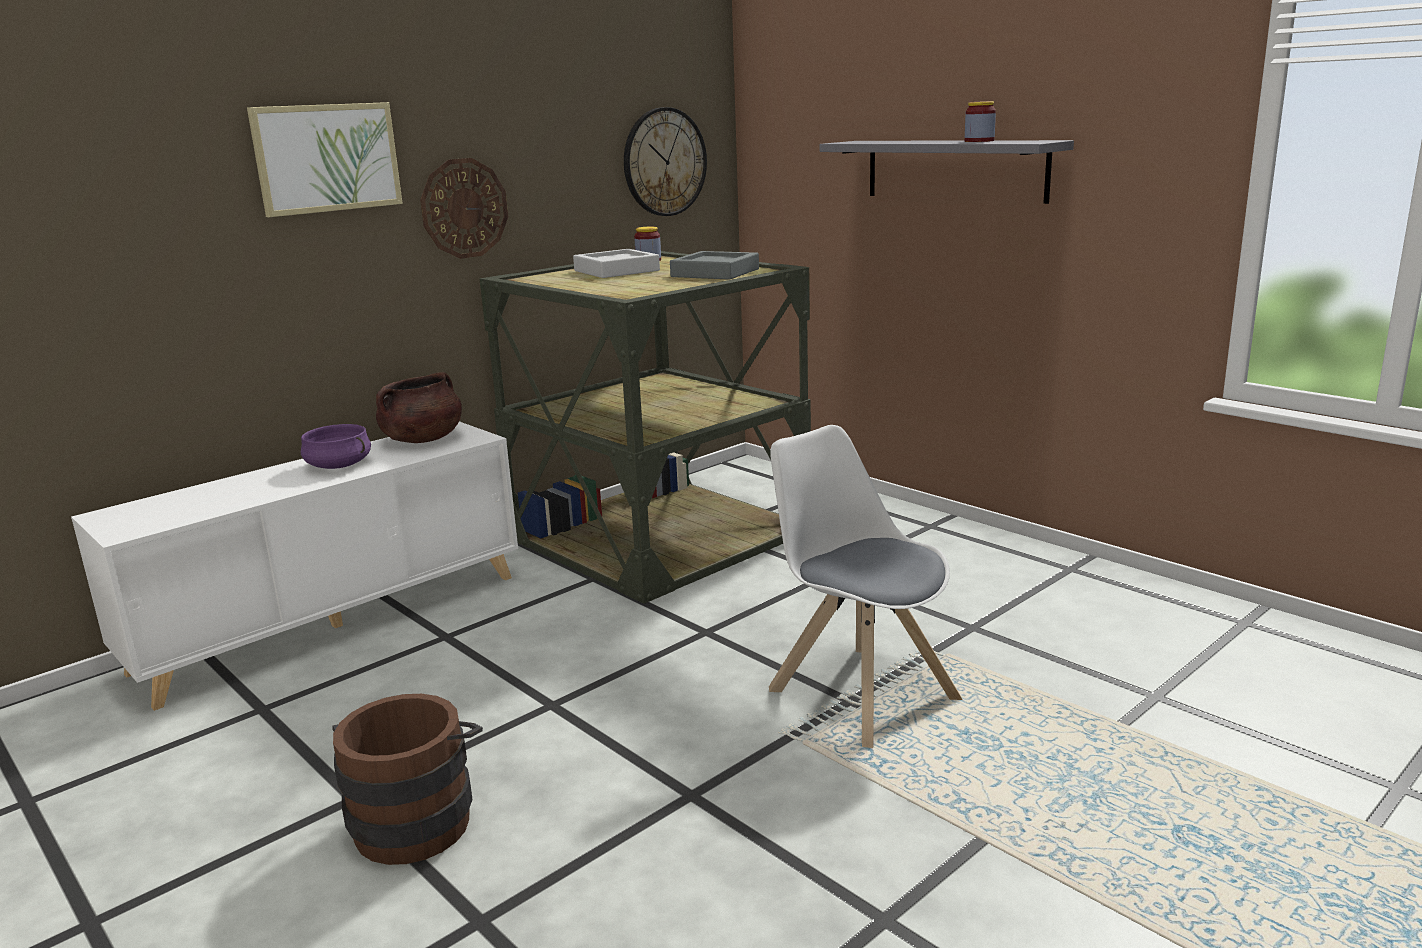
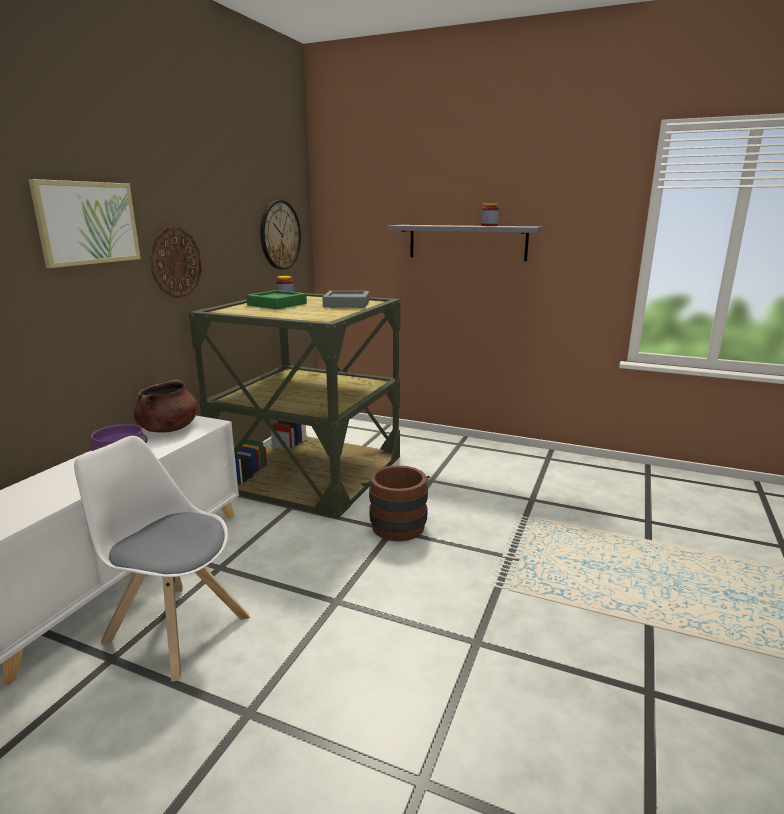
camera: 25 degrees left, 0 degrees up
brown bucket [332,694,483,865] -> brown bucket moved to [362,465,430,541]
grey tray [573,249,660,278] -> green tray [246,290,307,309]
chair [769,425,962,748] -> chair moved to [74,436,250,682]

